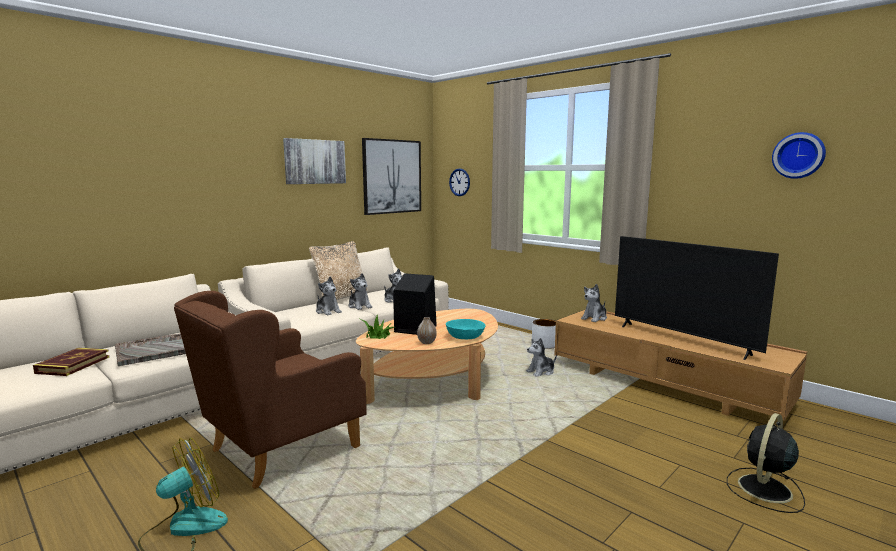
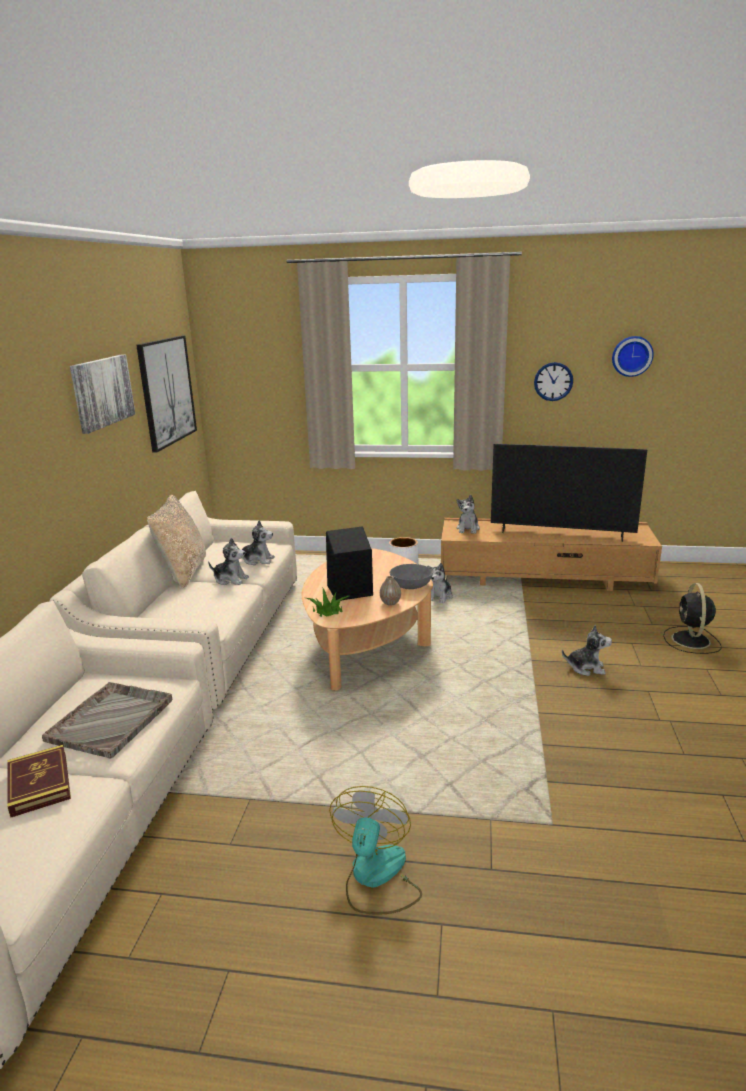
camera: 35 degrees left, 10 degrees up
brown armchair [174,291,367,489] -> none
plush toy [316,277,342,315] -> plush toy moved to [562,625,612,676]
turquoise bowl [446,319,486,339] -> grey bowl [390,564,433,589]
wall clock [449,168,470,196] -> wall clock moved to [534,362,573,401]

